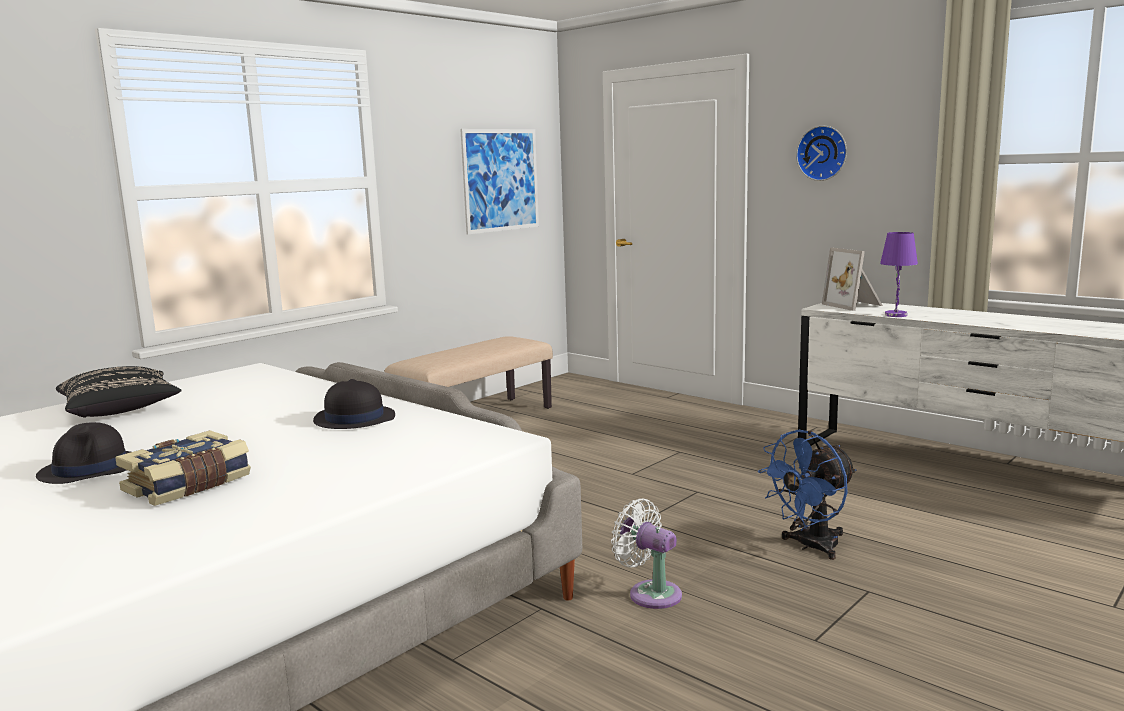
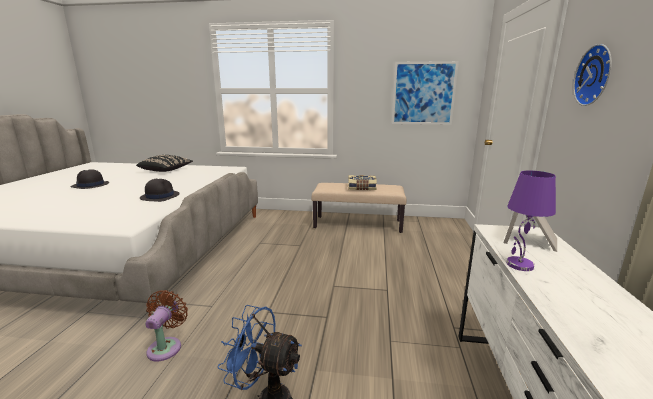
camera: 55 degrees right, 5 degrees up
book [115,430,251,506] -> book moved to [348,175,377,190]
white fan [611,498,682,609] -> brown fan [145,290,188,362]

